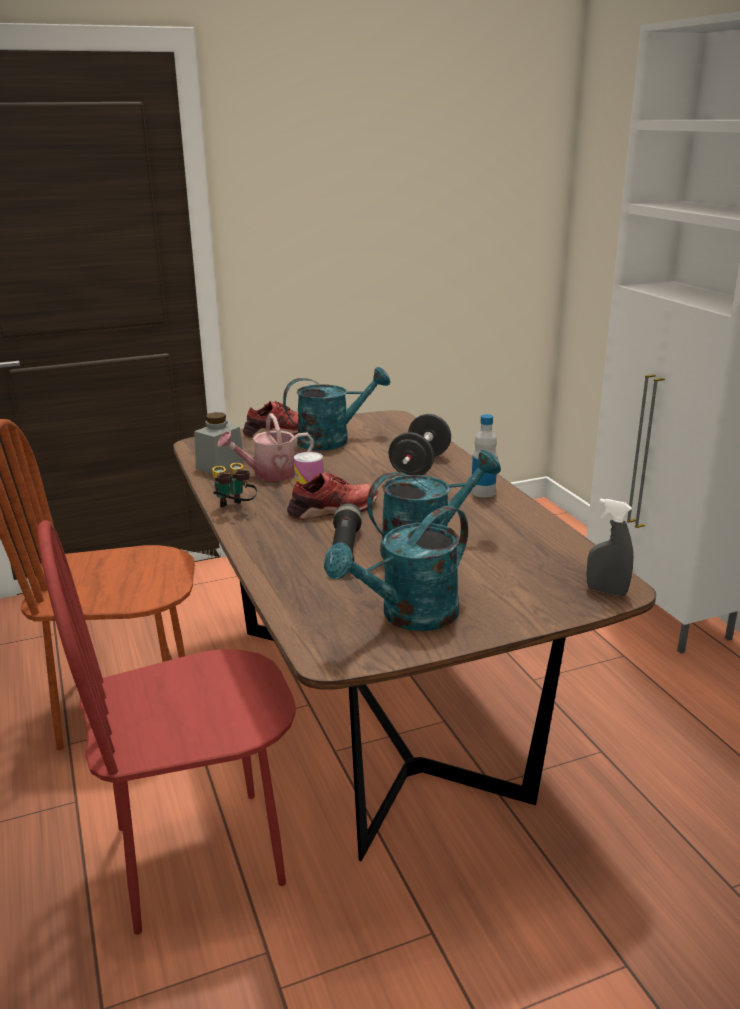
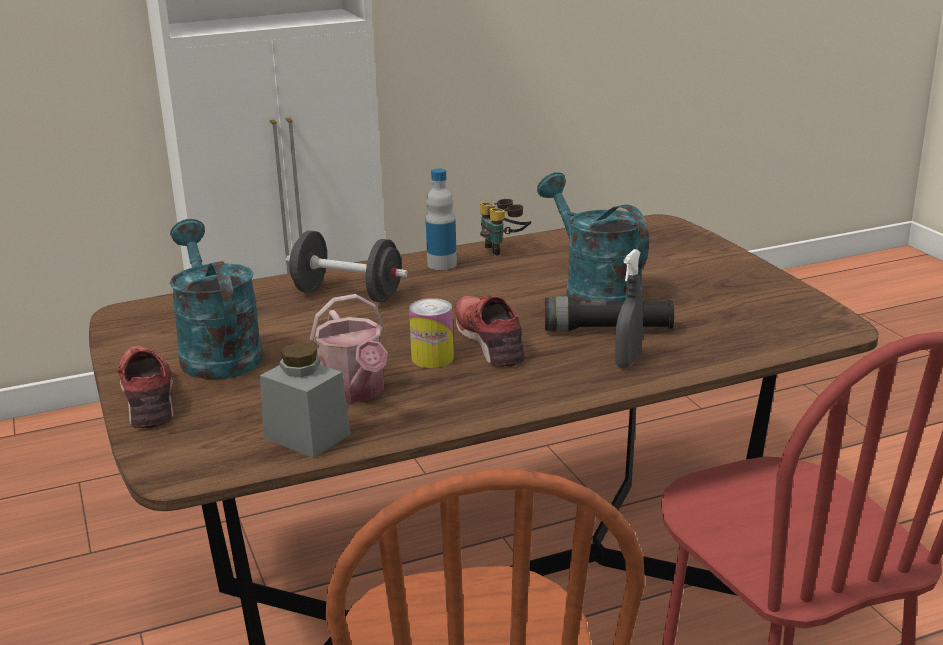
camera: 90 degrees left, 0 degrees up
binoculars [212,463,257,507] -> binoculars moved to [480,199,531,256]
turquoise watering can [324,506,468,631] -> none
grey spray bottle [587,499,634,596] -> grey spray bottle moved to [615,249,644,368]

